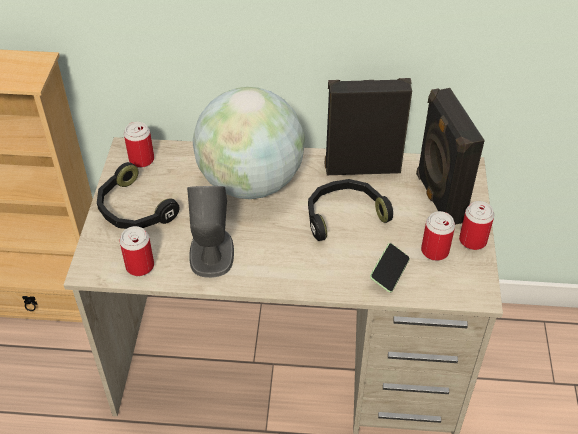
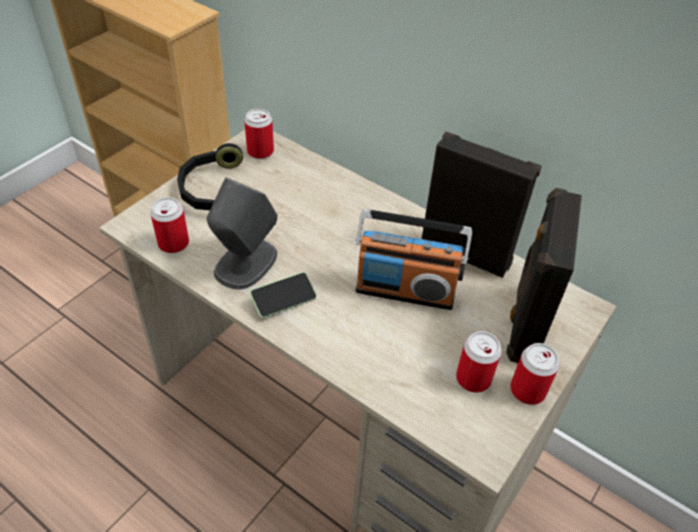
camera: 30 degrees right, 0 degrees up
globe [193,87,305,199] -> none
black headphones [308,179,393,241] -> radio [356,209,472,310]
phone [370,243,410,293] -> phone moved to [250,272,317,318]

